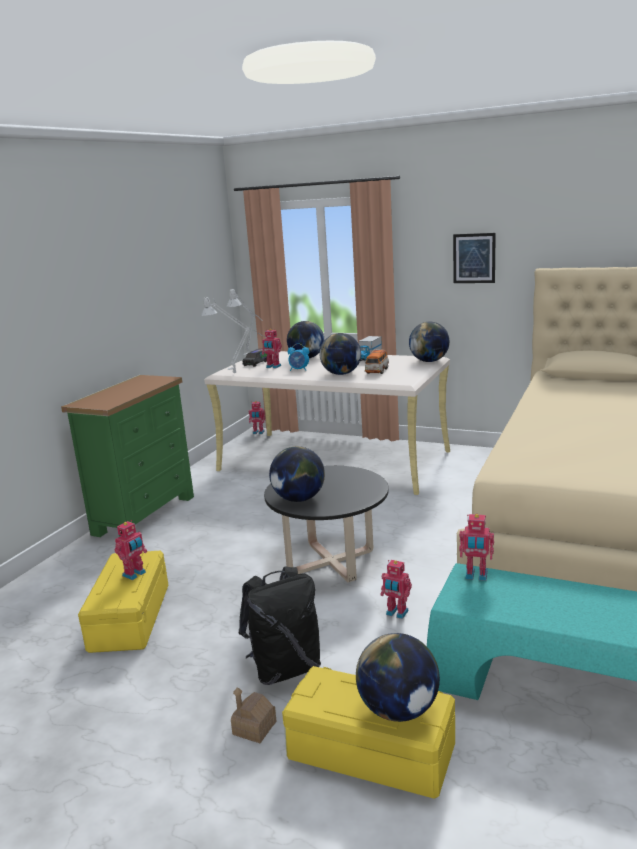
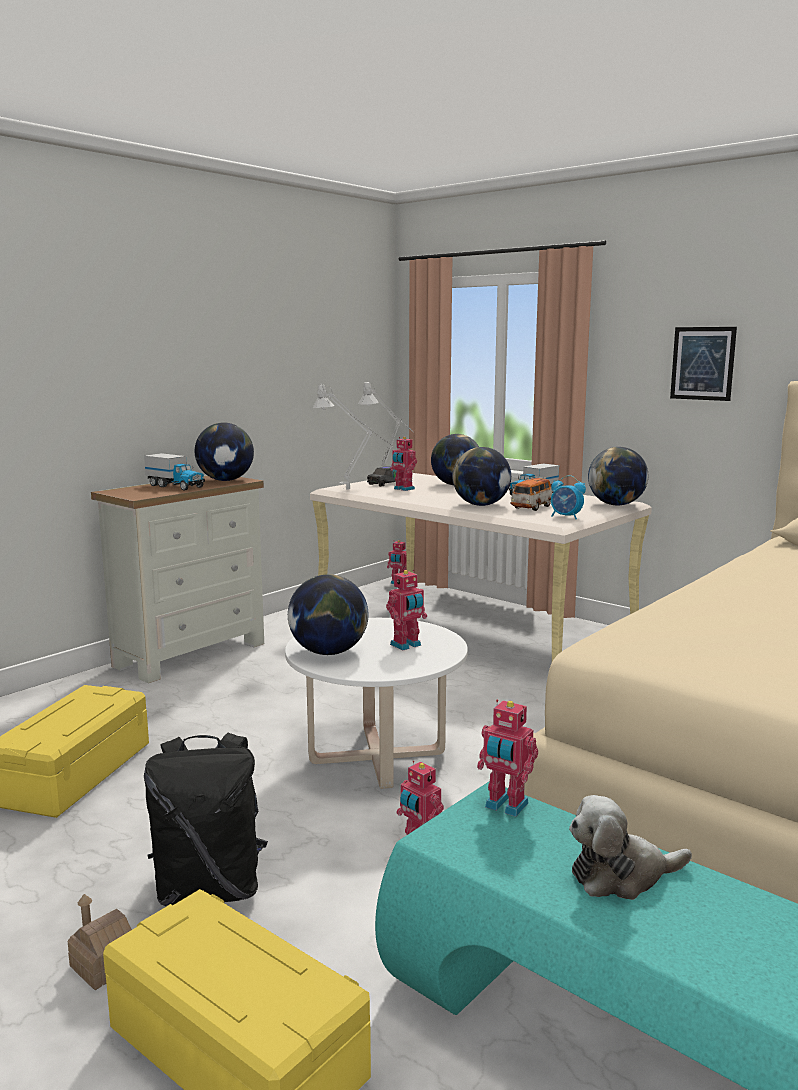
camera: 15 degrees right, 5 degrees down
green dresser [61,375,194,537] -> white dresser [91,476,264,683]
toy robot [115,520,147,580] -> toy robot moved to [386,570,427,650]
black coffee table [264,466,389,582] -> white coffee table [285,618,468,789]
alarm clock [288,343,309,371] -> alarm clock moved to [551,475,586,519]
globe [356,633,440,722] -> globe moved to [195,423,254,481]
none -> toy truck [144,453,205,491]
none -> plush toy [569,795,692,900]

